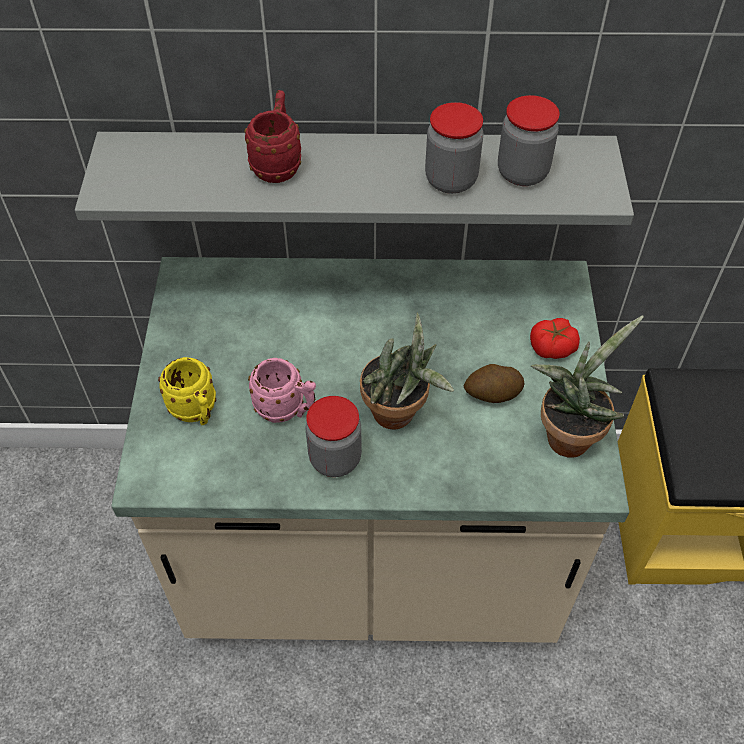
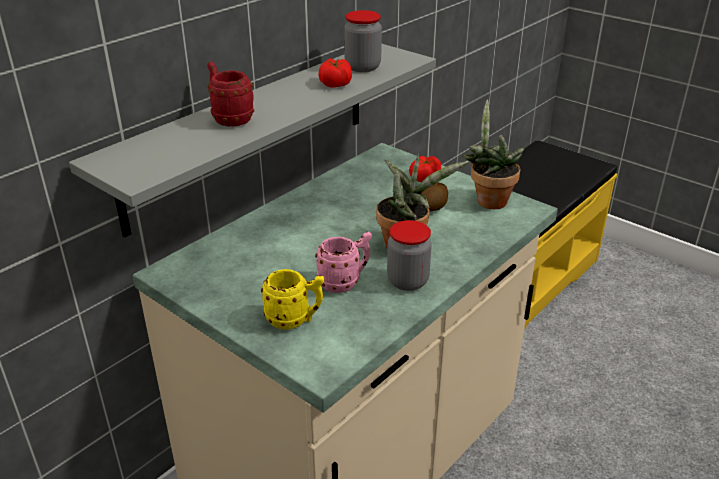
camera: 50 degrees left, 20 degrees down
jar [425,102,484,194] -> tomato [319,58,352,88]

